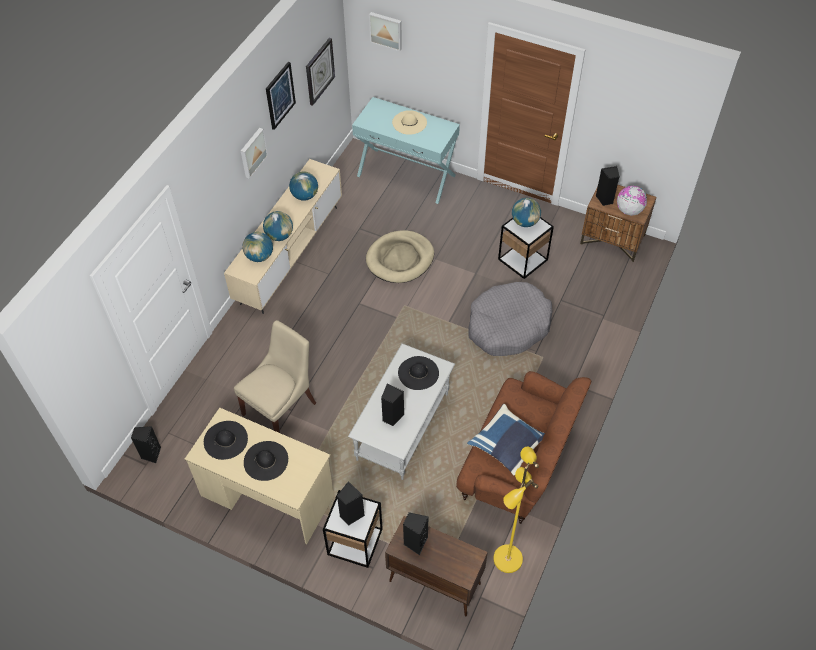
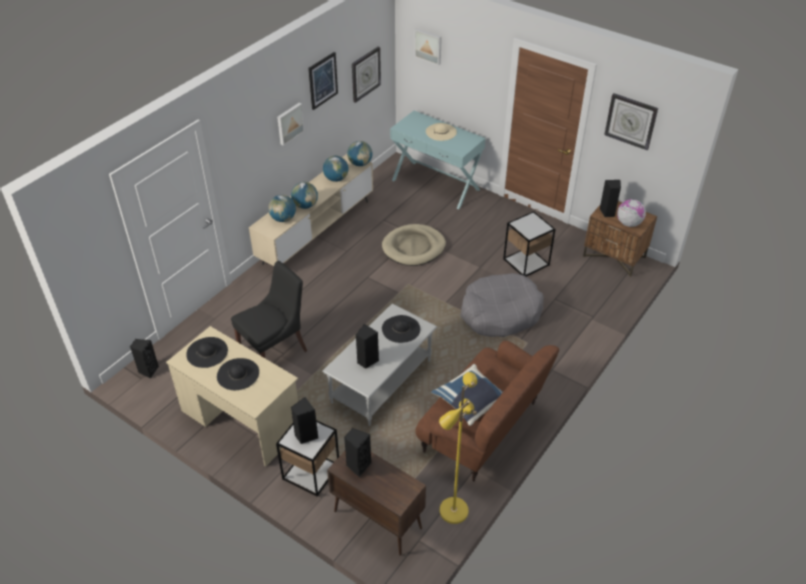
camera: 10 degrees right, 10 degrees down
beige chair [234,320,316,433] -> black chair [231,261,307,358]
globe [512,198,541,227] -> globe moved to [347,141,372,166]
none -> wall clock [604,93,658,150]

